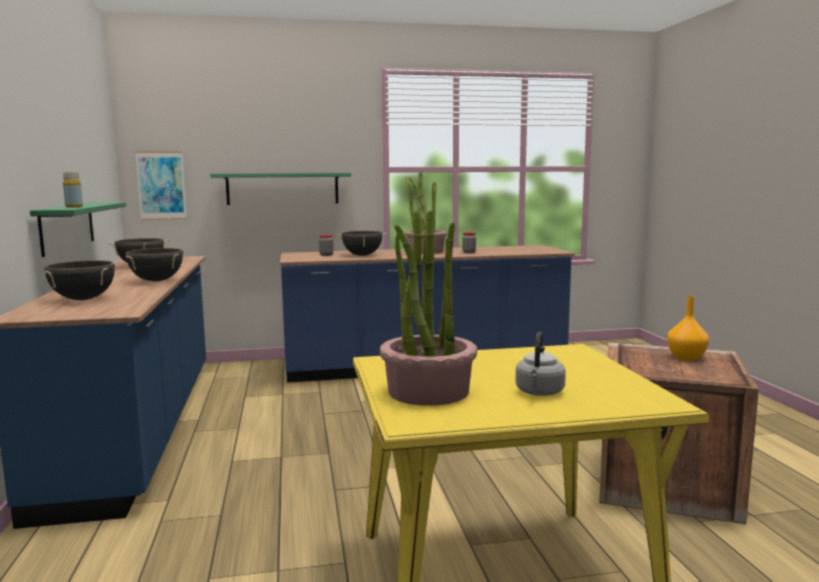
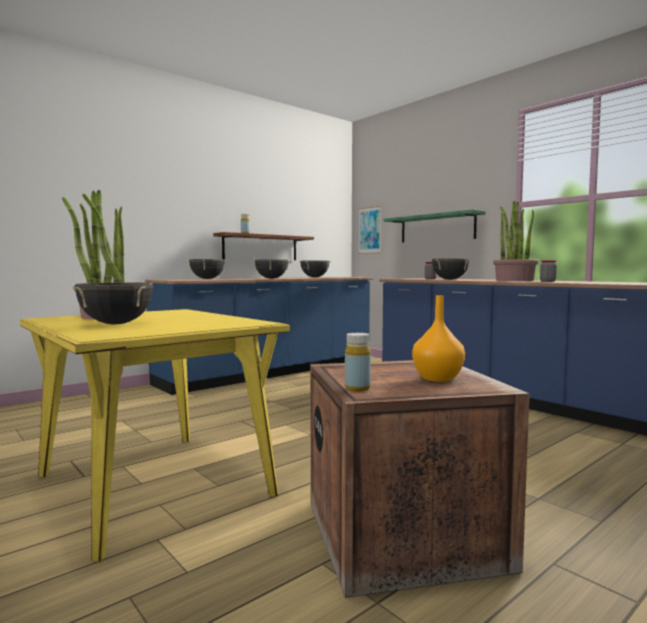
camera: 60 degrees right, 5 degrees down
green shelf [30,202,126,257] -> brown shelf [213,232,314,260]
grey kettle [515,331,566,396] -> black cooking pot [72,283,153,324]
none -> yellow bottle [345,333,371,391]

